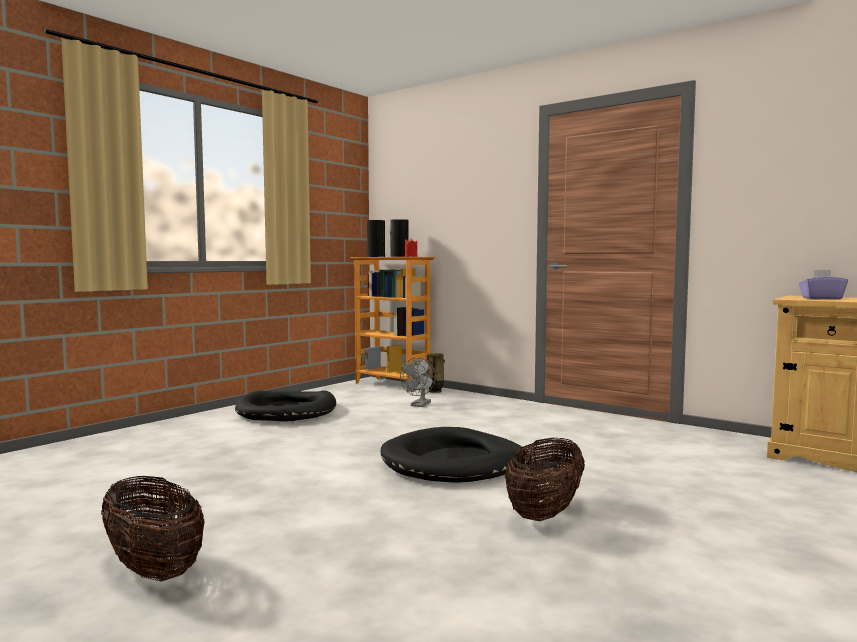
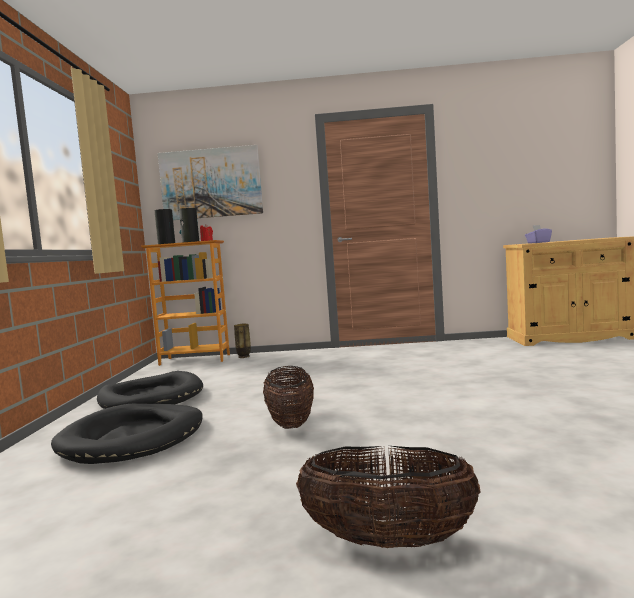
camera: 35 degrees left, 0 degrees up
black dog bed [381,427,524,483] -> black dog bed moved to [51,403,203,464]
grey fan [400,358,436,407] -> none
basket [505,438,585,521] -> basket moved to [263,366,314,429]
none -> picture [158,145,263,220]

